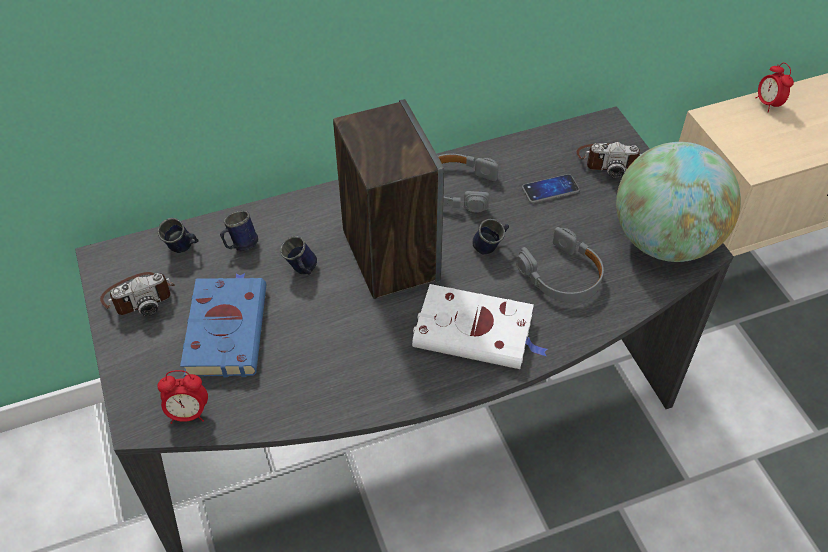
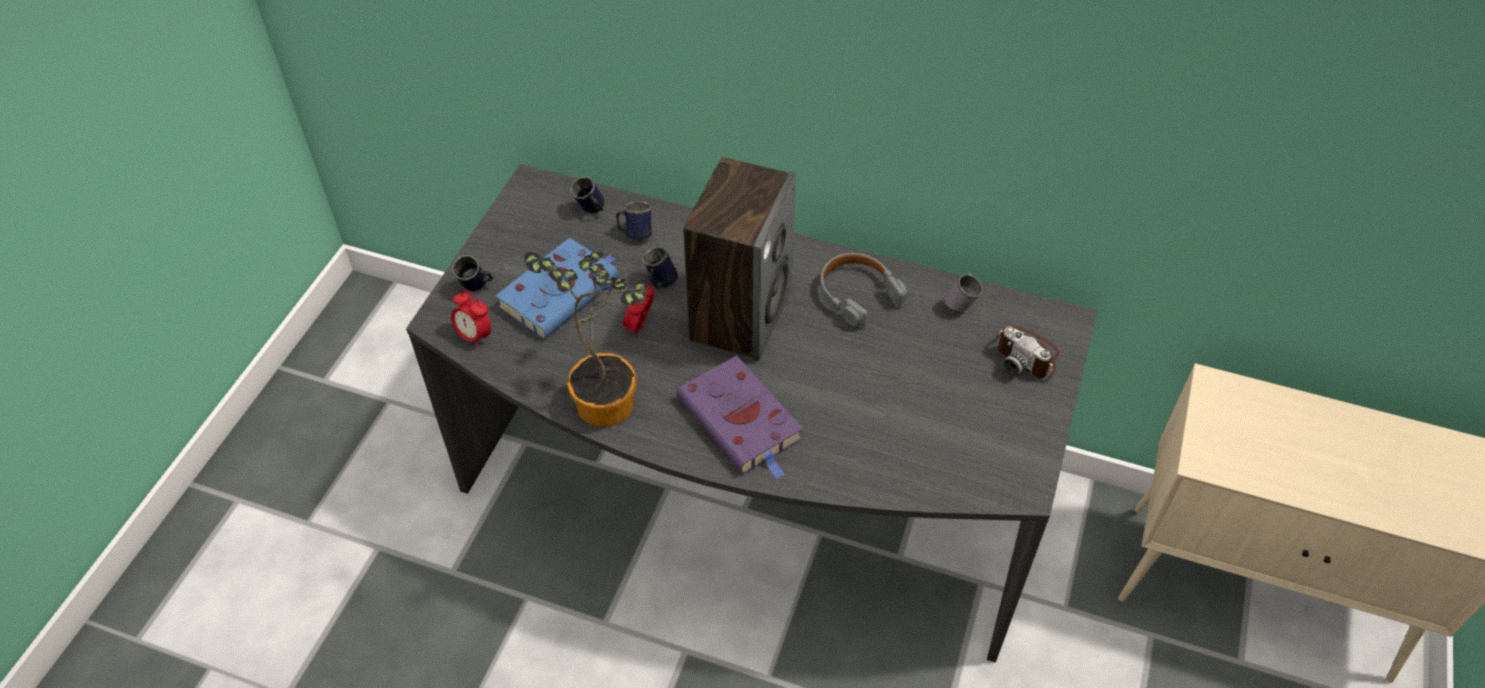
camera: 40 degrees right, 0 degrees up
camera [100,272,175,316] -> none
white book [412,284,547,369] -> purple book [677,356,803,479]
blue mug [472,219,509,254] -> blue mug moved to [452,255,493,291]
grey headphones [516,227,604,302] -> none
phone [522,174,580,203] -> none
globe [616,142,741,262] -> none
alarm clock [756,62,794,113] -> alarm clock moved to [622,284,655,335]
none -> potted plant [524,252,649,427]
none -> grey mug [944,273,983,314]

